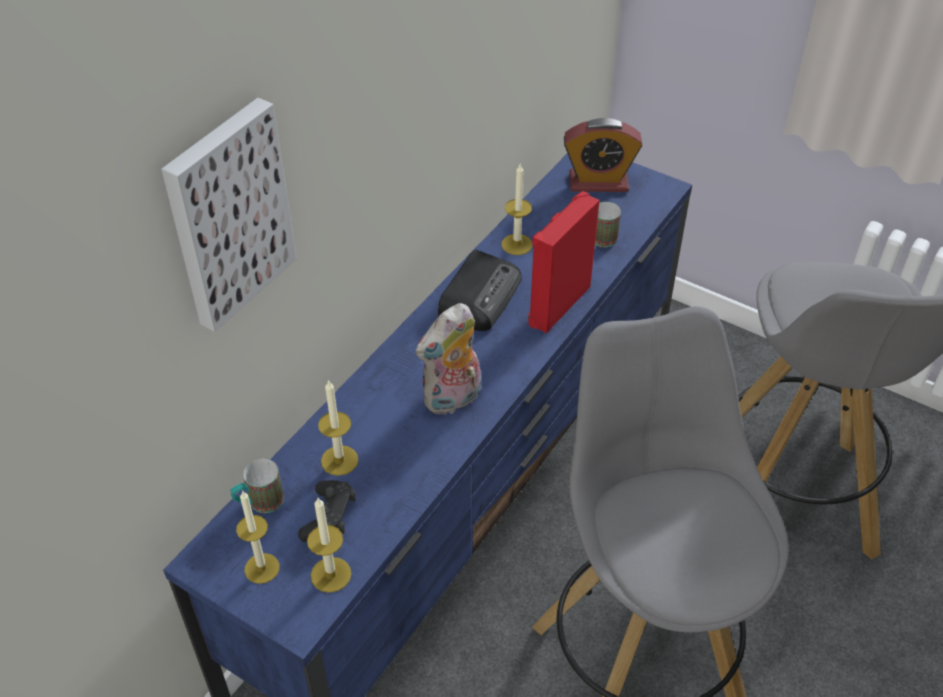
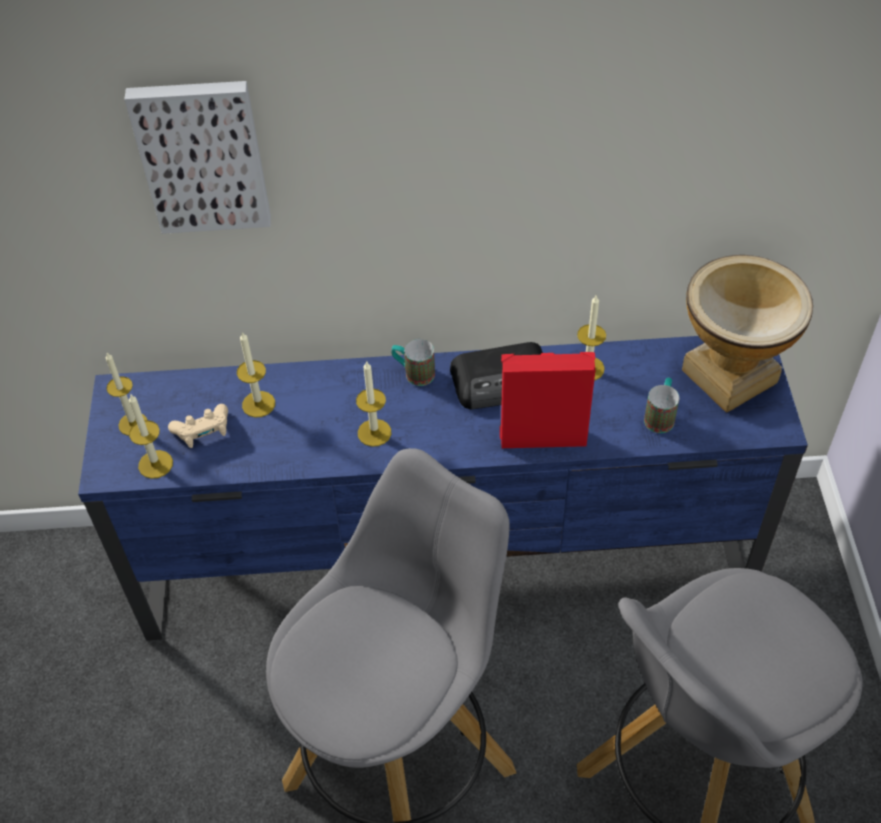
camera: 55 degrees right, 5 degrees up
mug [230,459,284,513] -> mug moved to [392,339,435,386]
black game controller [298,480,356,542] -> beige game controller [168,404,228,448]
plush toy [416,303,481,415] -> candle [356,361,391,447]
alarm clock [564,118,642,192] -> vase [682,255,813,413]

